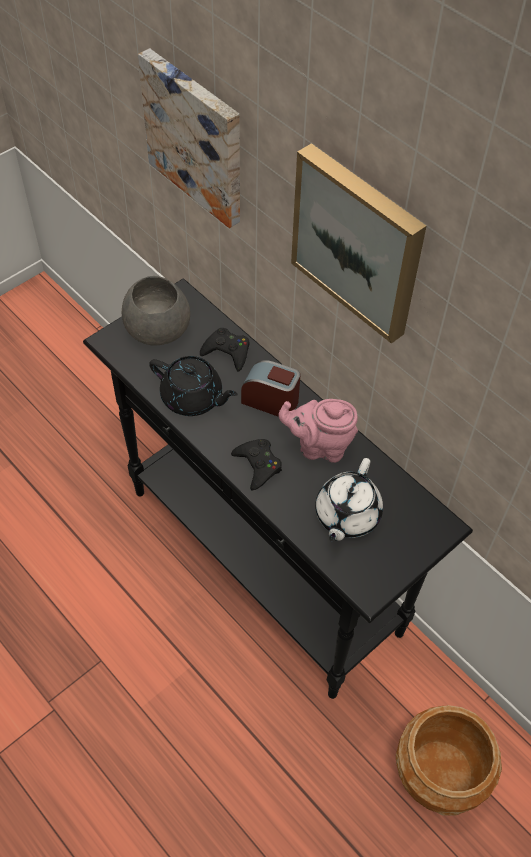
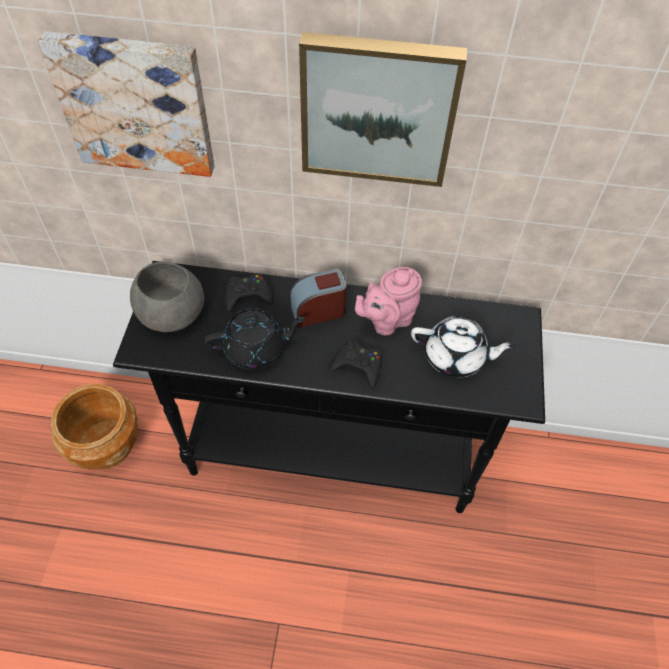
camera: 40 degrees left, 0 degrees up
white teapot [315,458,383,541] -> white teapot turned 60 degrees counterclockwise [411,316,516,377]
brown planter [396,705,502,816] -> brown planter moved to [51,384,139,470]

